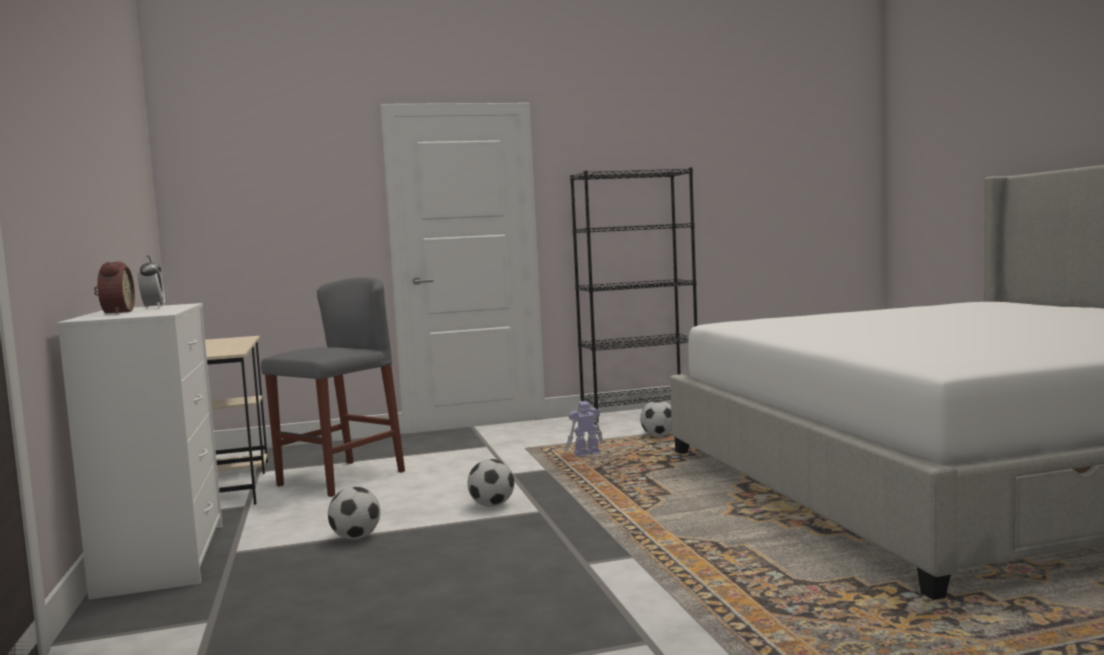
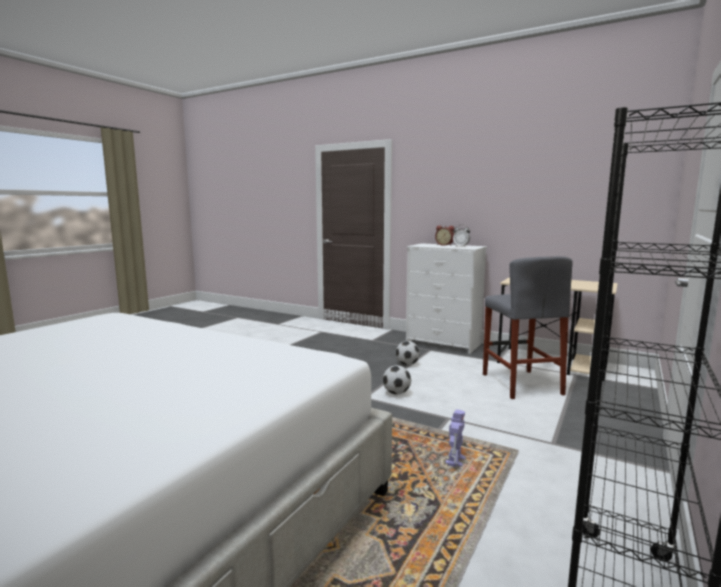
camera: 135 degrees right, 5 degrees up
football [640,400,672,437] -> none

